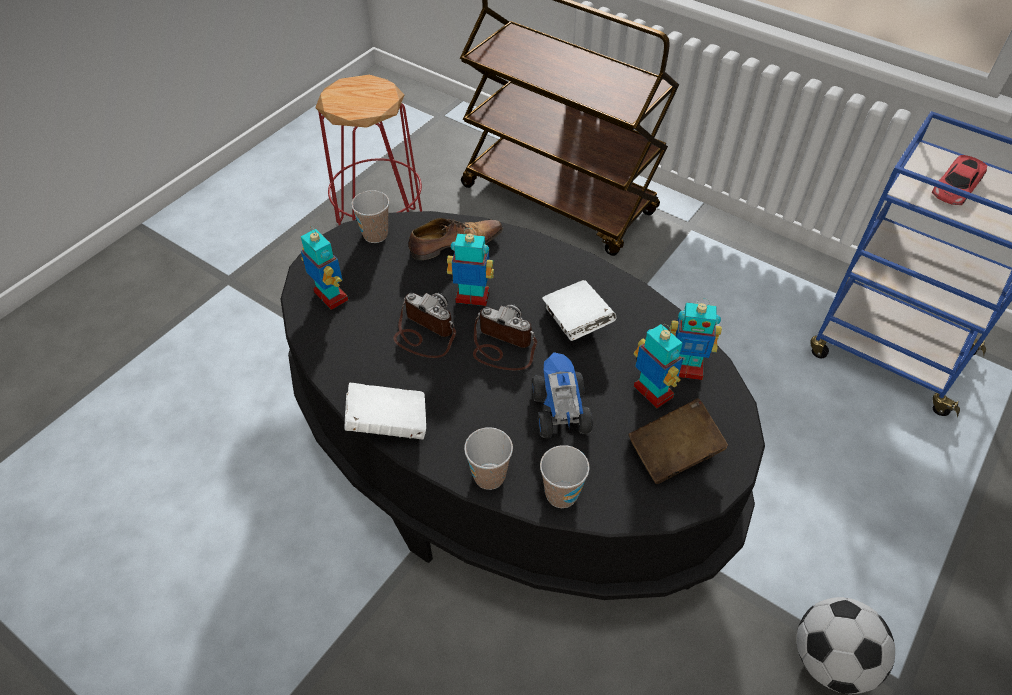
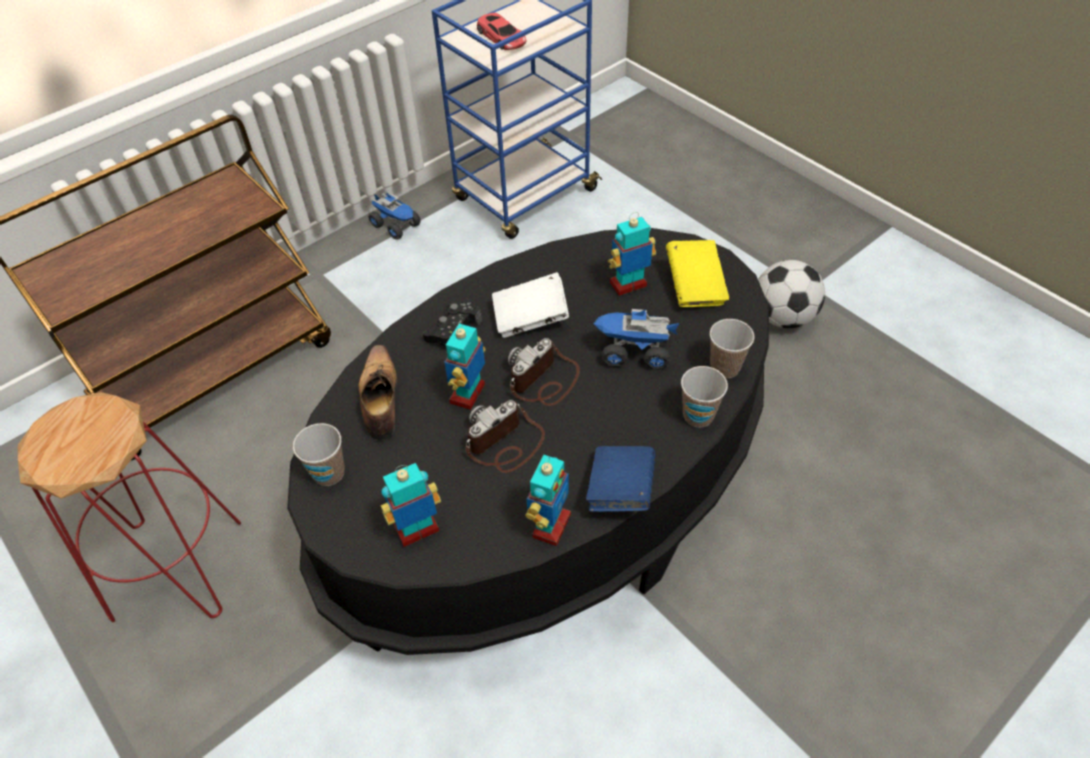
camera: 75 degrees left, 0 degrees up
white book [344,383,426,440] -> blue book [586,446,656,512]
brown book [628,398,728,484] -> yellow book [666,240,729,307]
toy robot [669,299,722,380] -> toy robot moved to [525,455,571,546]
none -> toy truck [368,193,421,240]
none -> black game controller [423,298,482,346]

